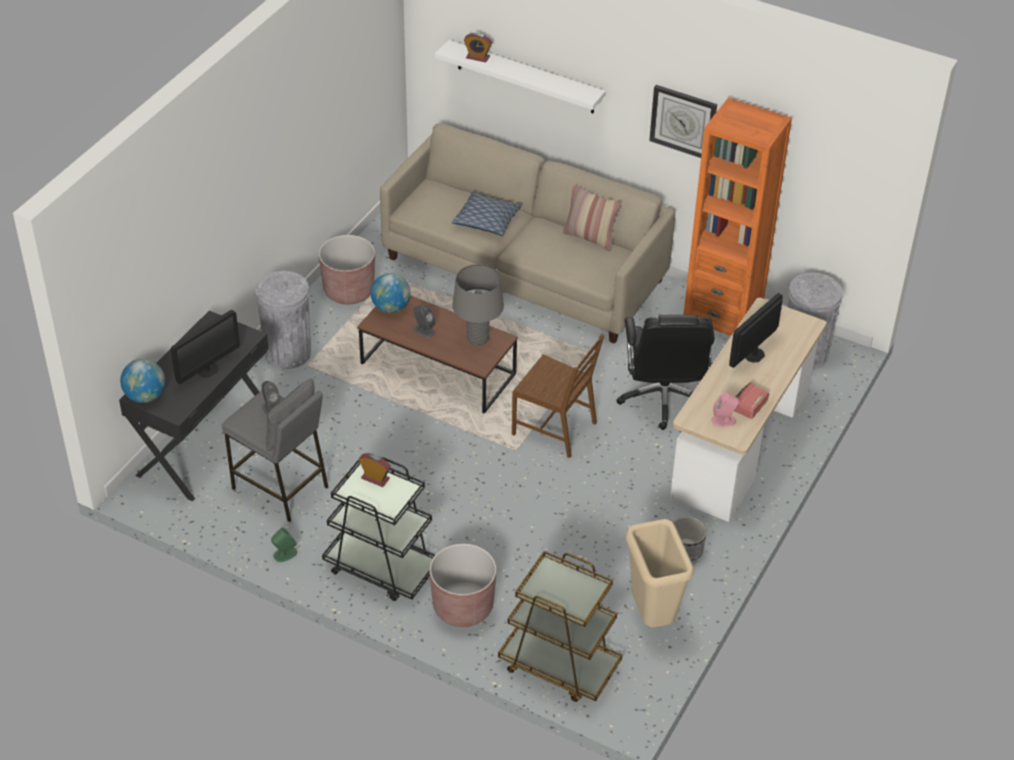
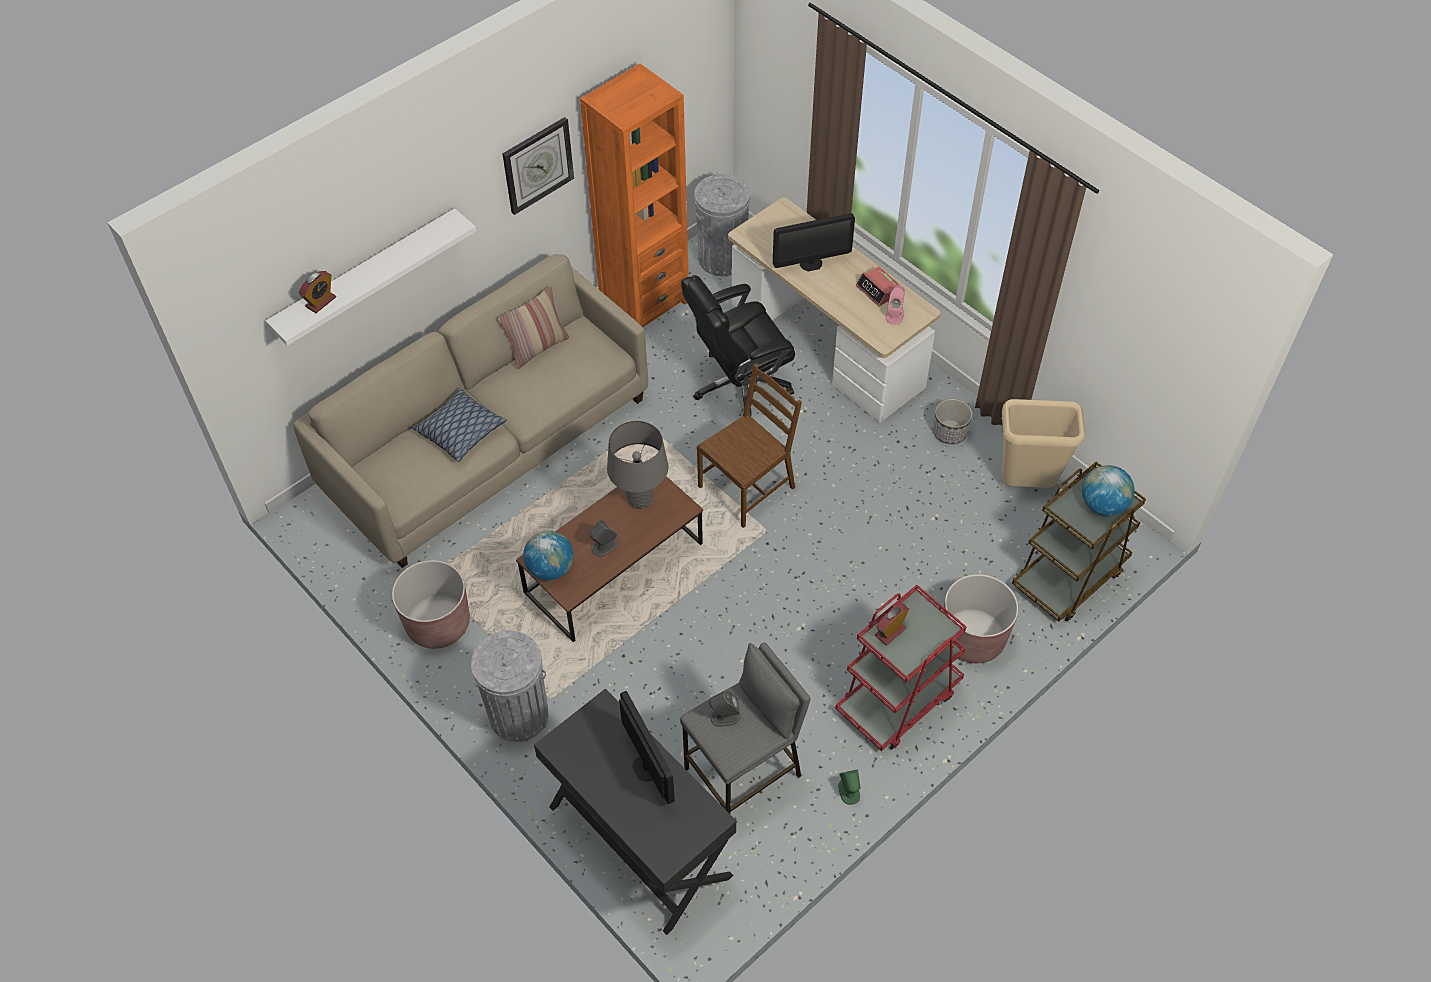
camera: 70 degrees left, 10 degrees up
globe [120,359,165,403] -> globe moved to [1082,465,1135,516]
black cart [322,457,435,601] -> red cart [835,585,966,751]
black office chair [616,315,714,430] -> black office chair turned 135 degrees clockwise [681,275,795,416]
monitor [729,293,783,368] -> monitor turned 75 degrees counterclockwise [773,213,855,271]

